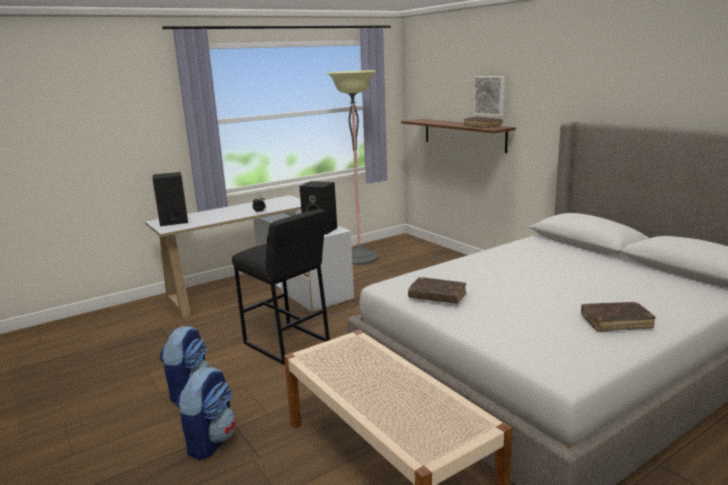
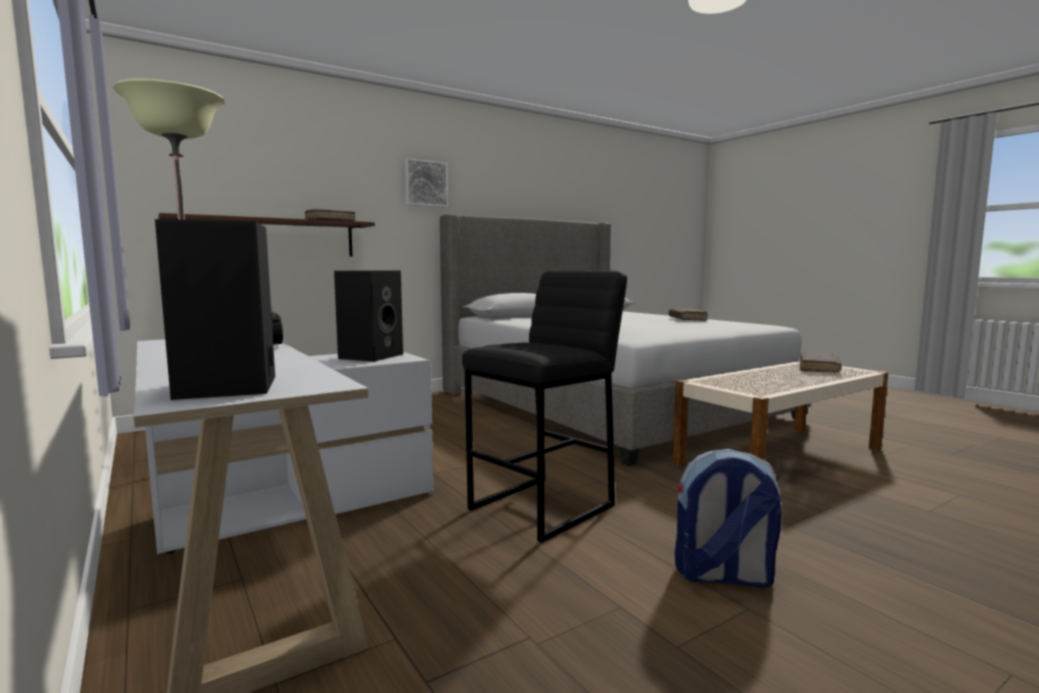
camera: 90 degrees left, 10 degrees down
backpack [176,367,236,460] -> none
brown book [408,277,467,303] -> brown book moved to [799,352,842,373]
picture [473,76,505,116] -> picture moved to [405,158,448,207]

